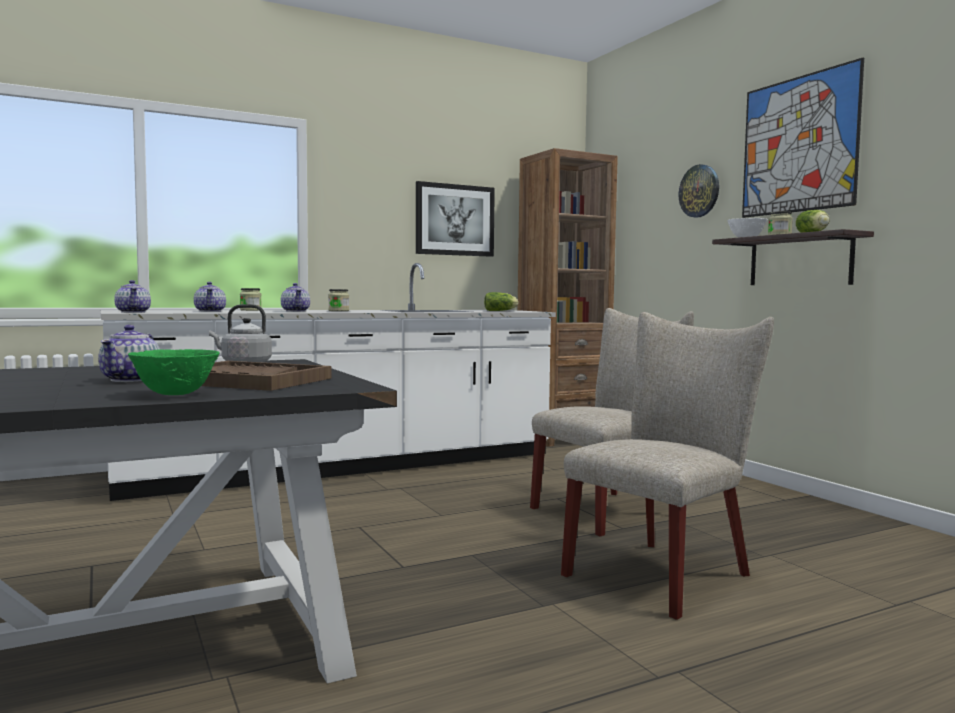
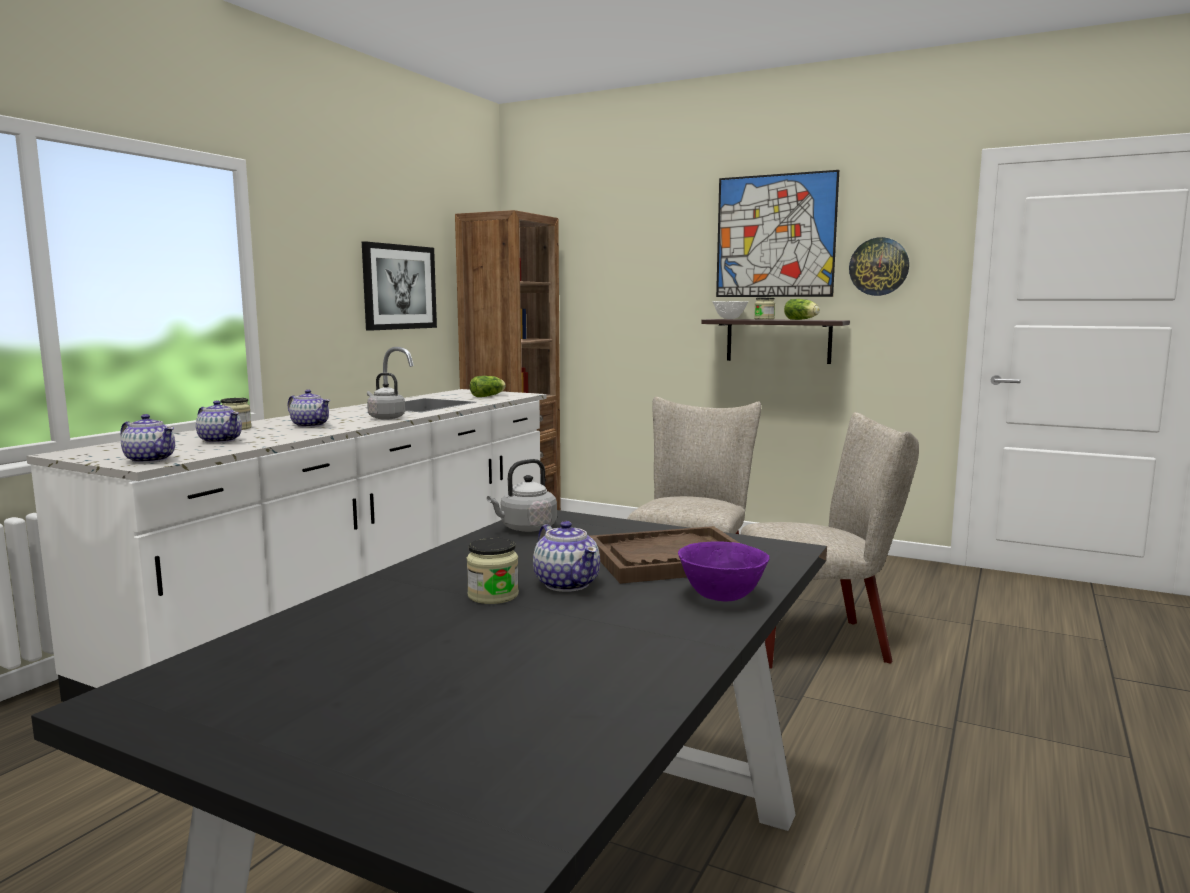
camera: 35 degrees left, 5 degrees up
green bowl [128,349,220,395] -> purple bowl [678,541,770,602]
jar [328,289,349,311] -> jar moved to [467,537,519,604]
beige chair [561,312,774,620] -> beige chair turned 75 degrees clockwise [741,412,919,669]
wall clock [679,164,719,218] -> wall clock moved to [849,237,909,296]
none -> grey kettle [367,373,405,420]

